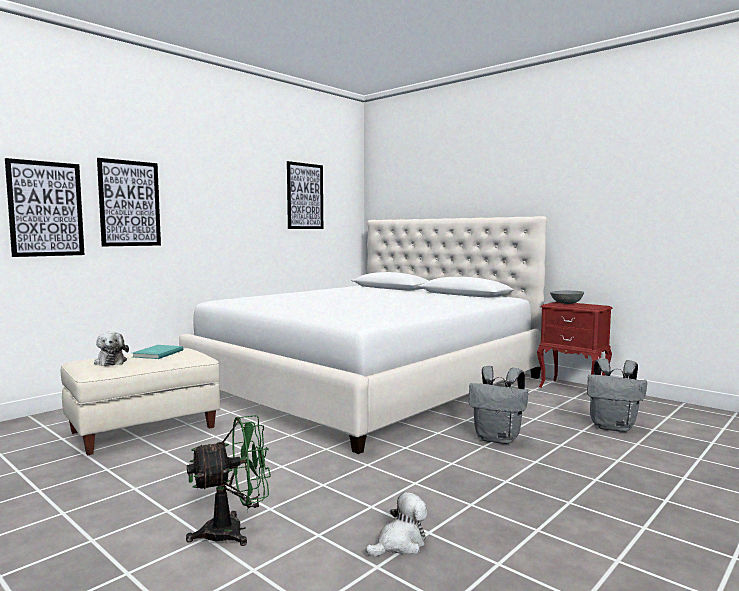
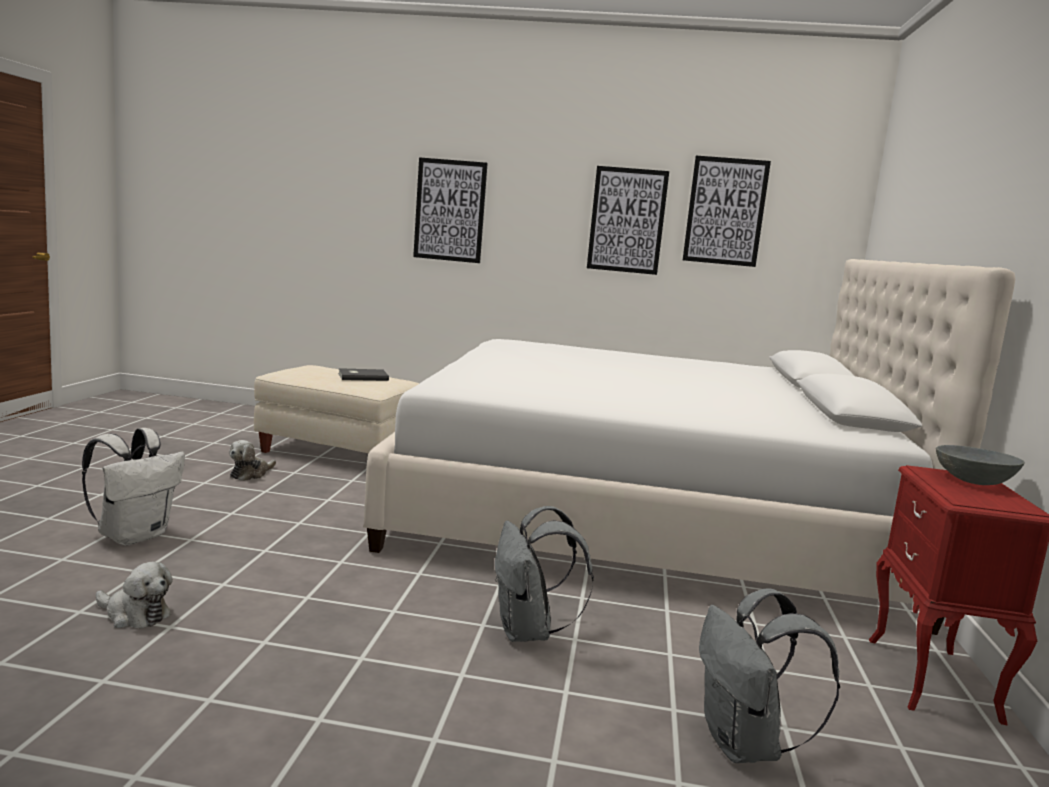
camera: 55 degrees right, 5 degrees up
picture [5,158,84,257] -> picture moved to [587,166,669,275]
plush toy [94,332,129,366] -> plush toy moved to [229,440,276,481]
turquoise book [133,345,183,359] -> grey book [338,368,389,381]
green fan [186,415,271,546] -> white backpack [82,428,185,546]

